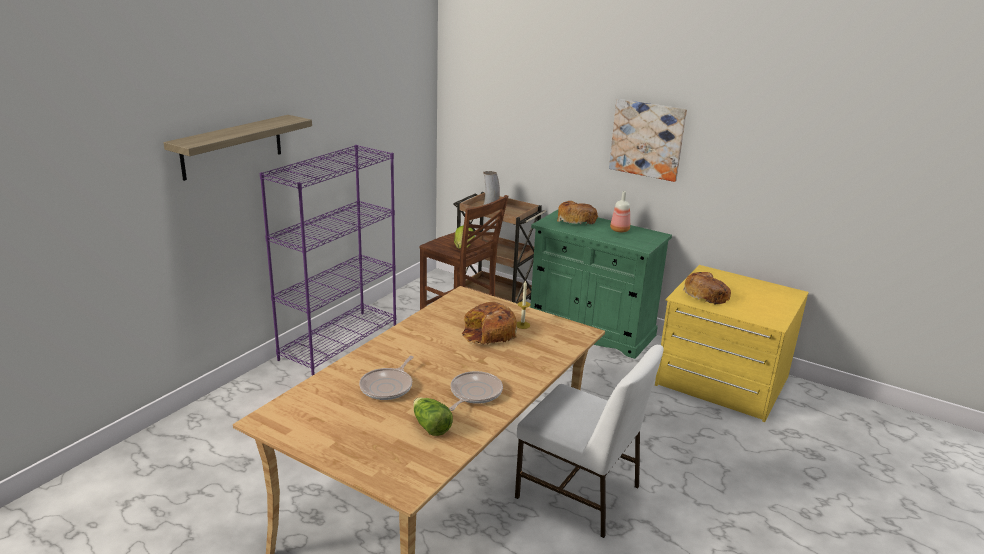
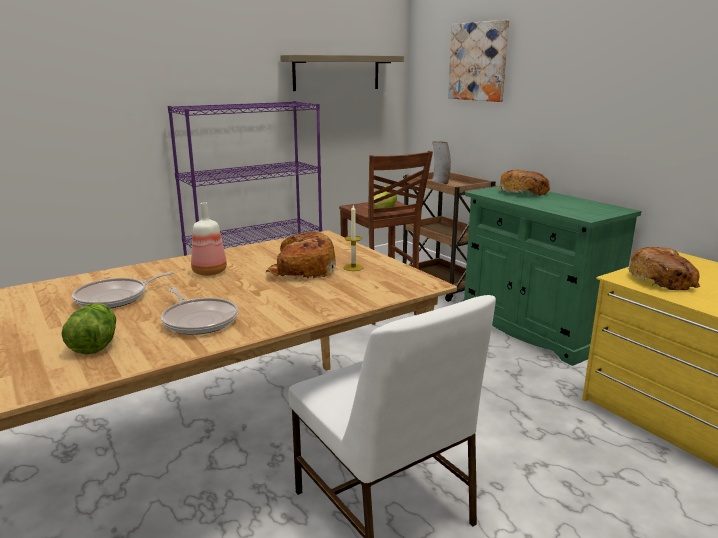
camera: 25 degrees right, 5 degrees down
shelf [164,115,312,181] -> shelf moved to [280,55,404,91]
frying pan [449,371,503,411] -> frying pan turned 90 degrees clockwise [161,288,238,335]
picture [609,99,687,182] -> picture moved to [448,20,509,102]
bottle [610,191,630,232] -> bottle moved to [191,202,227,276]

